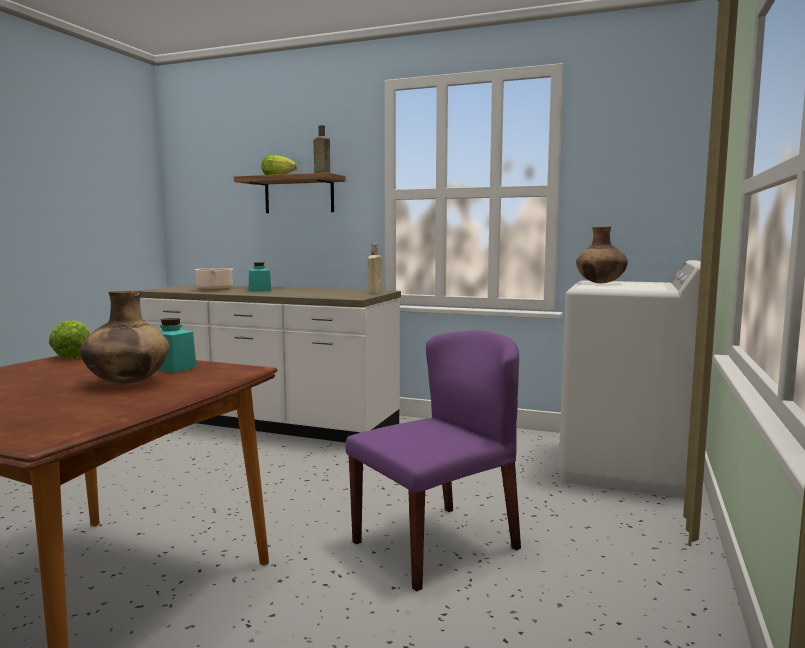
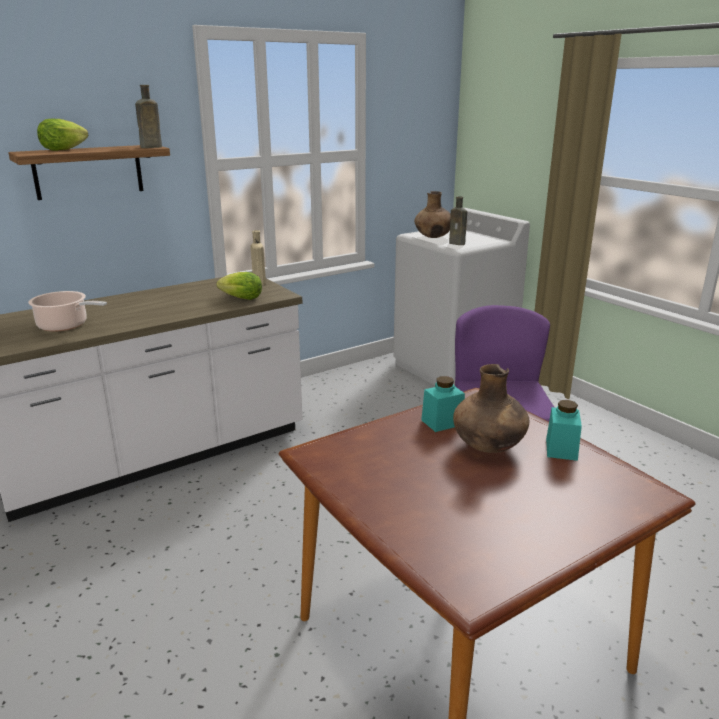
camera: 55 degrees left, 15 degrees up
lettuce [49,320,90,359] -> lettuce moved to [217,272,262,300]
turquoise jar [249,262,271,292] -> turquoise jar moved to [546,400,582,461]
none -> brown bottle [449,196,467,245]

